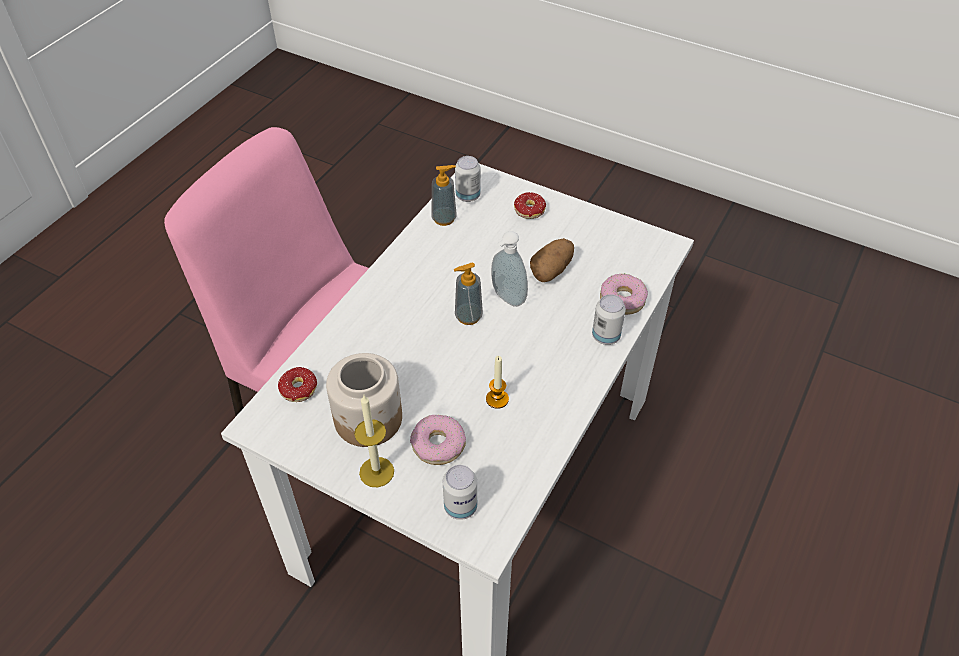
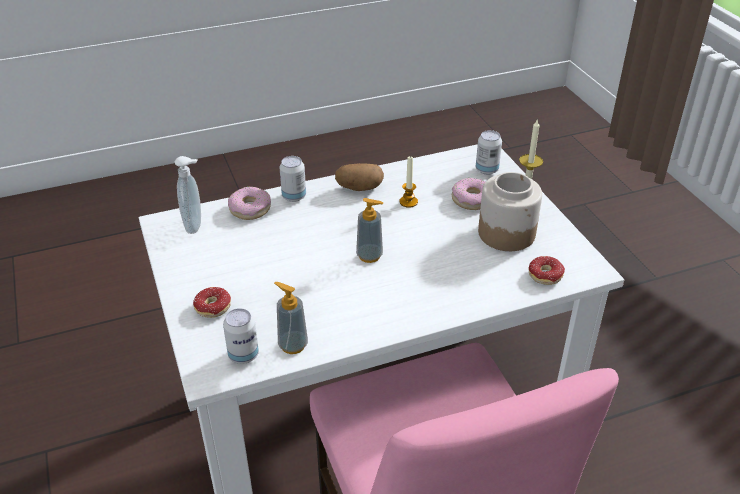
camera: 140 degrees left, 10 degrees down
soap dispenser [491,231,528,307] -> soap dispenser moved to [175,156,201,234]
potato [530,238,574,282] -> potato moved to [335,163,384,191]

